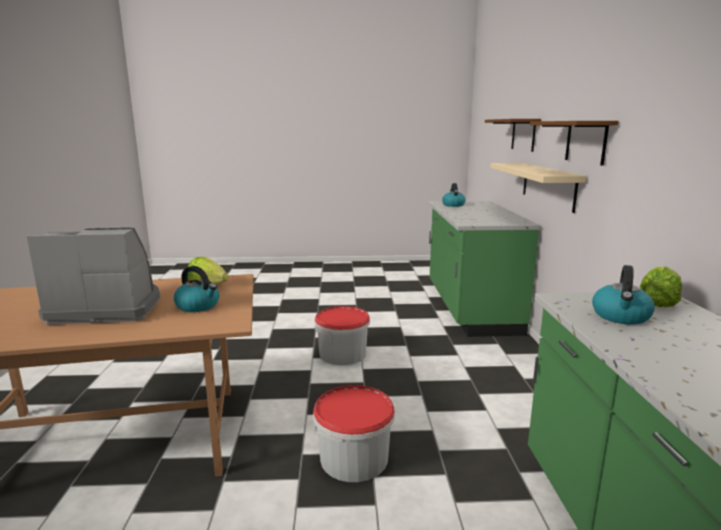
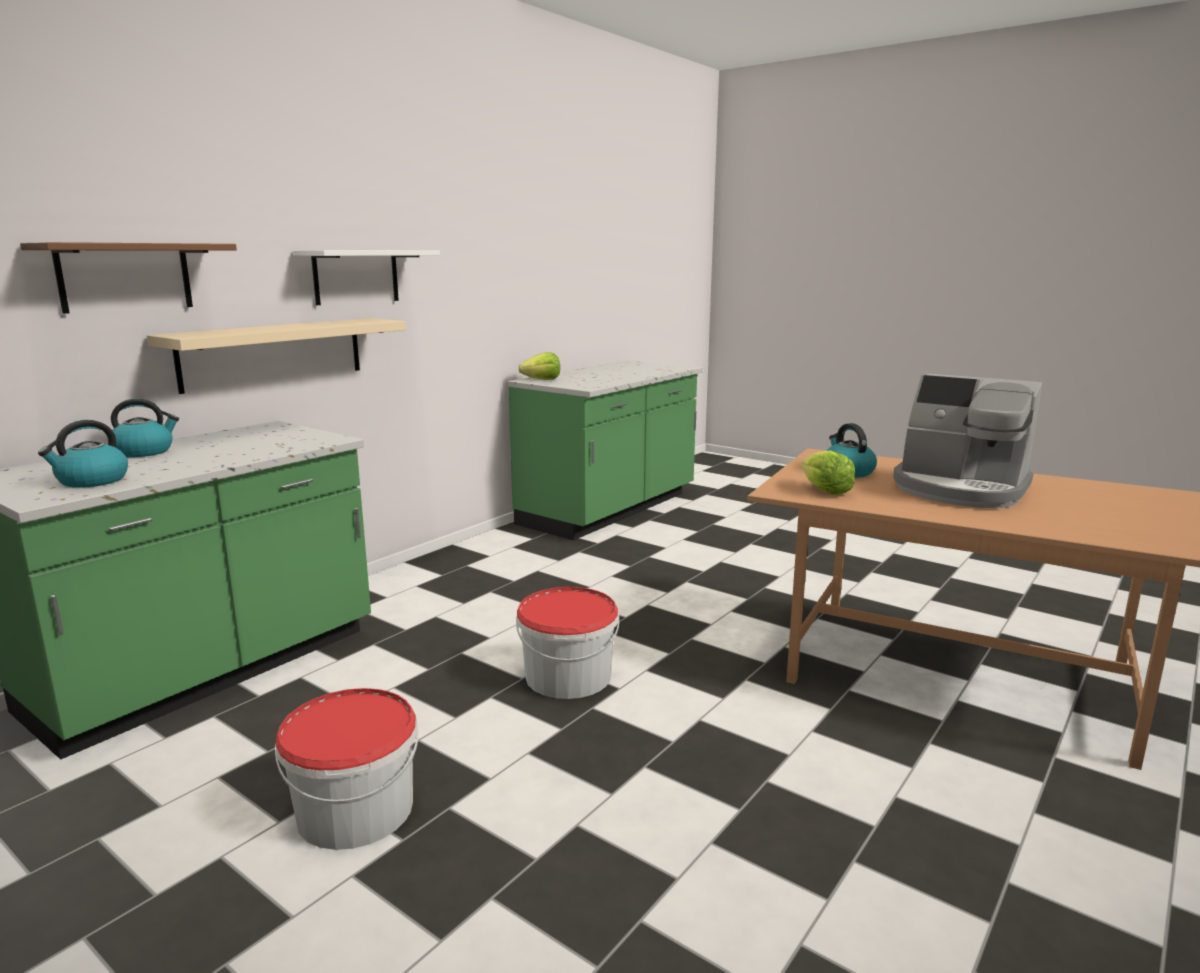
camera: 140 degrees left, 0 degrees up
bucket [313,385,395,482] -> bucket moved to [275,688,418,850]
brown shelf [530,121,619,166] -> white shelf [293,250,440,305]
kettle [592,265,655,325] -> kettle moved to [111,399,179,457]

